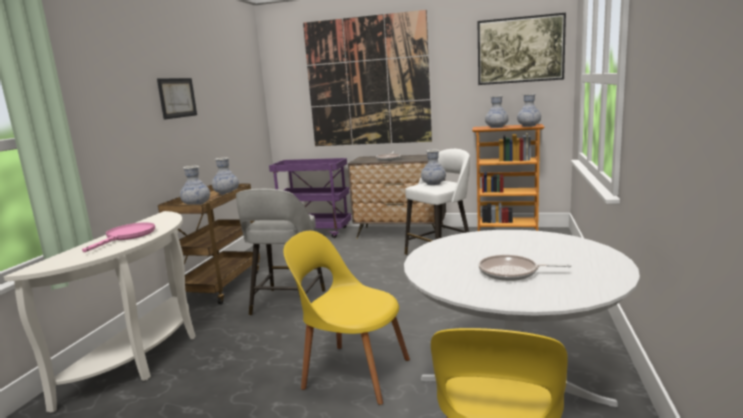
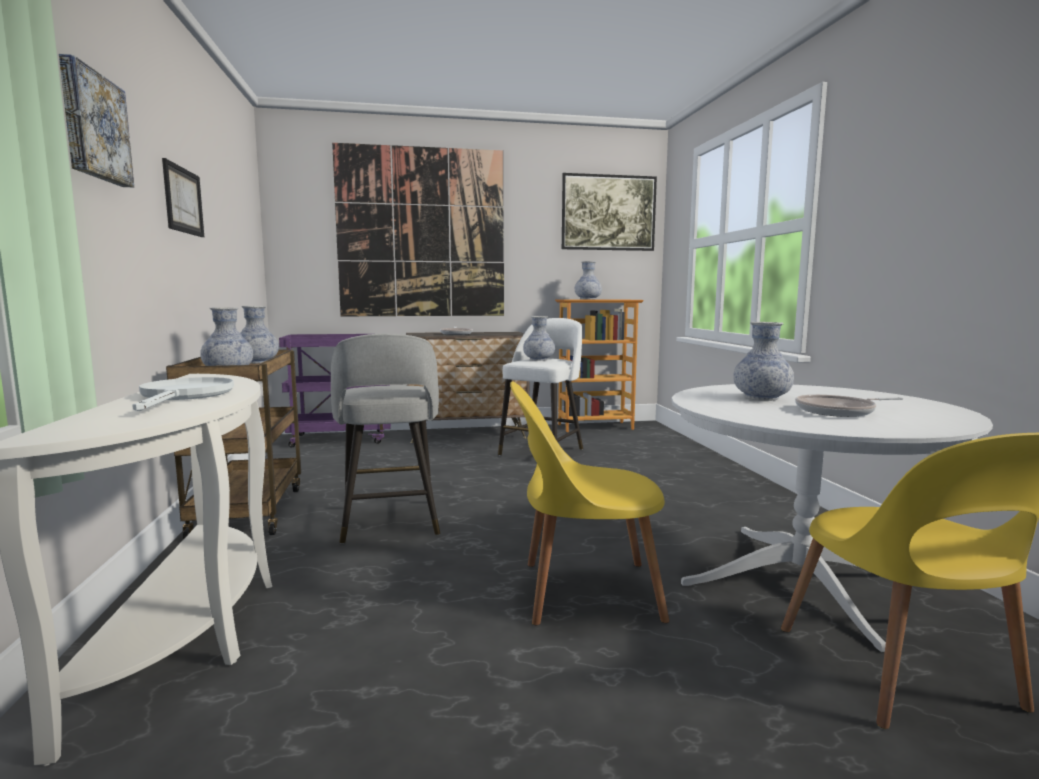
camera: 25 degrees left, 5 degrees down
pink frying pan [82,222,155,252] -> white frying pan [132,377,234,411]
vase [517,94,541,127] -> vase moved to [733,322,794,401]
none -> picture [59,54,134,187]

